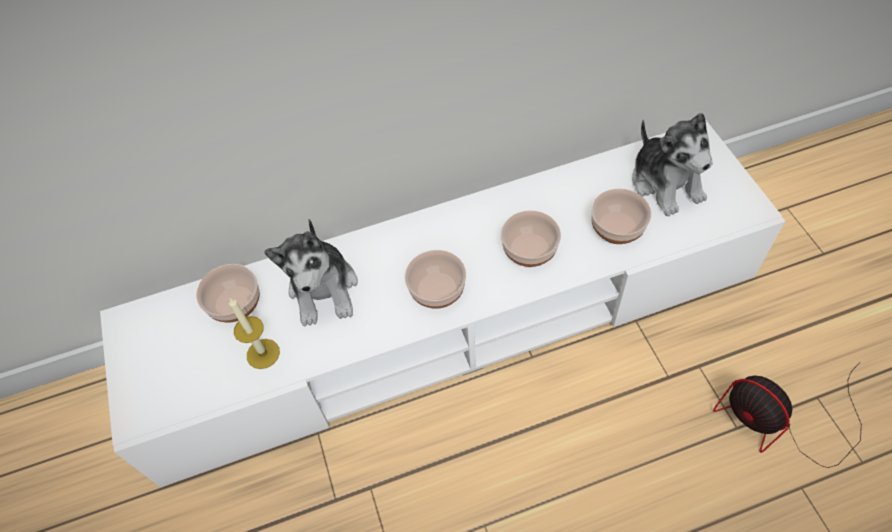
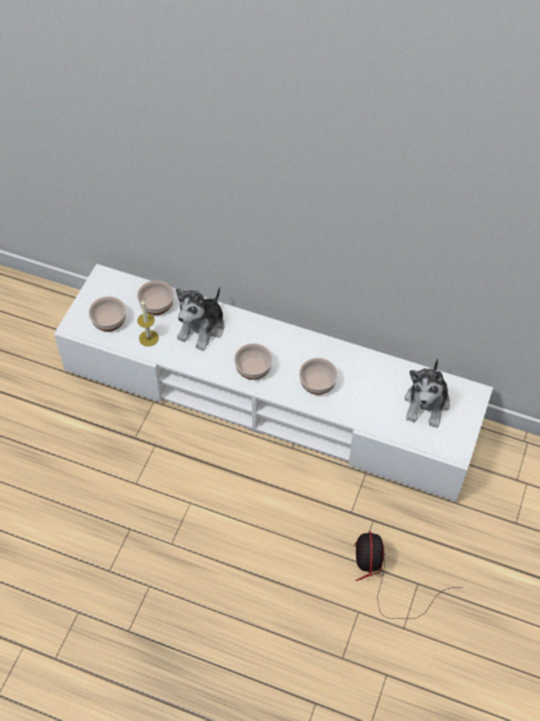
camera: 35 degrees right, 0 degrees up
bowl [591,188,651,244] -> bowl moved to [89,296,126,332]

